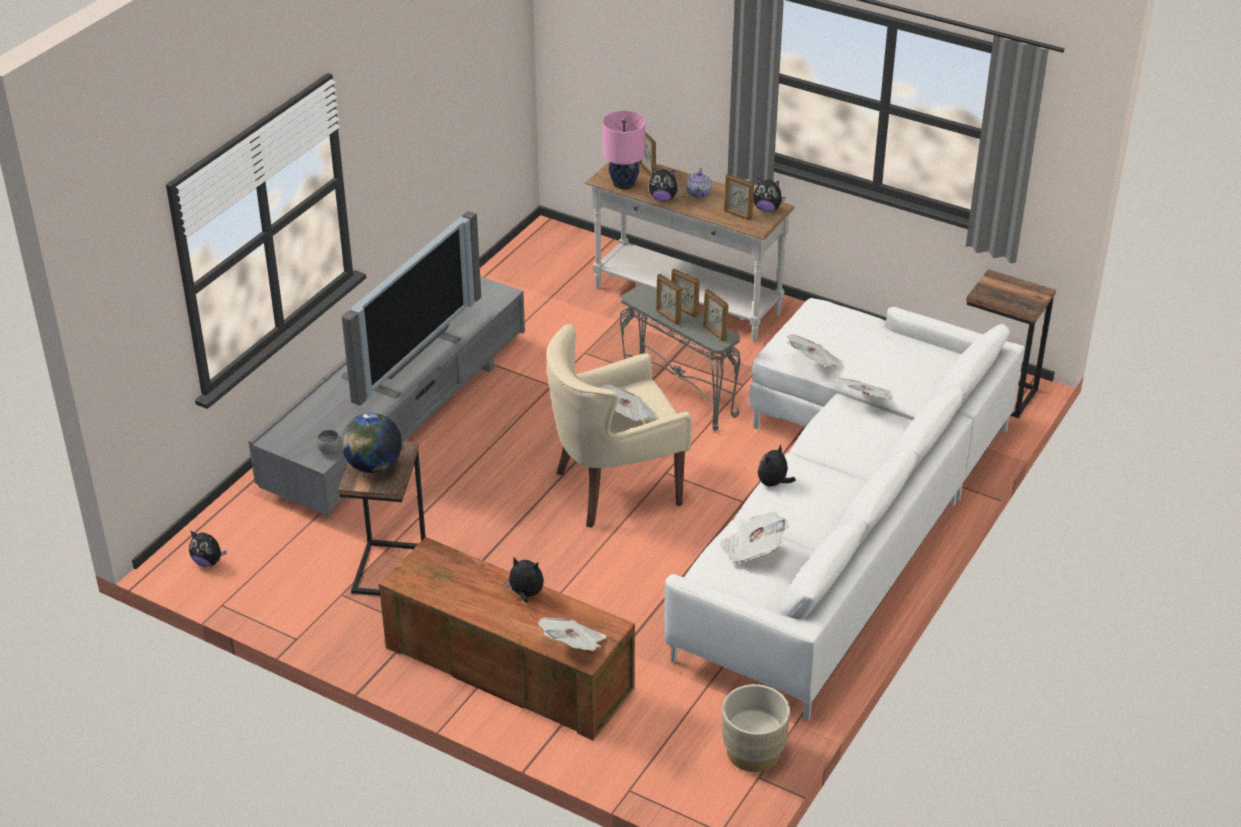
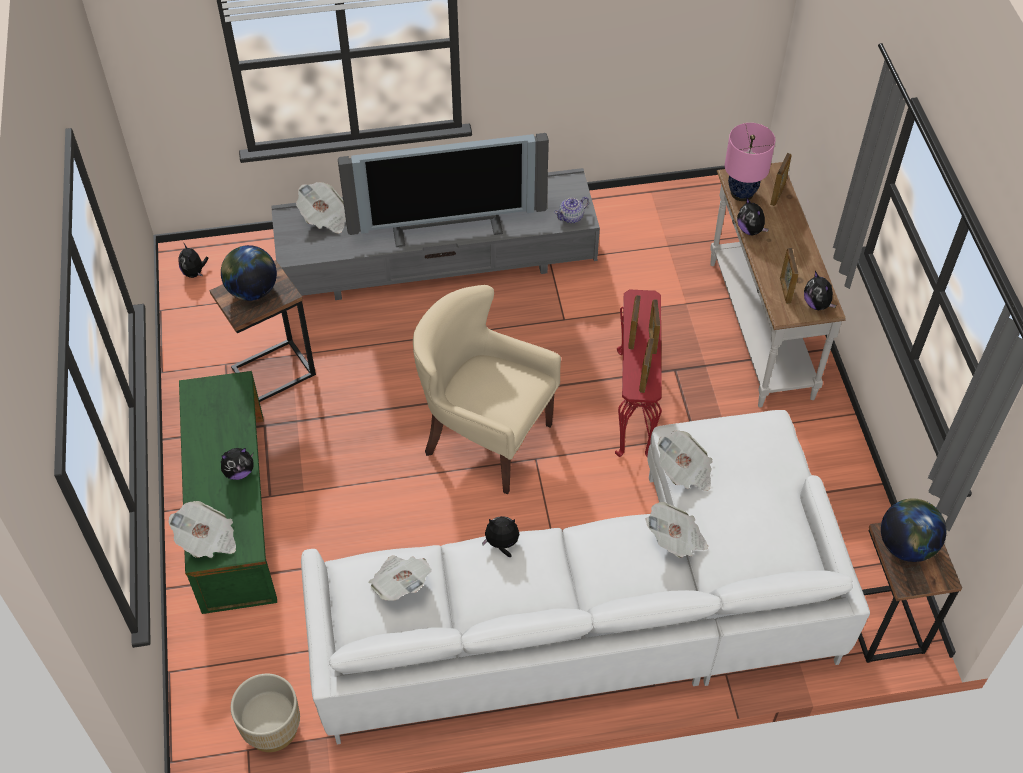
camera: 50 degrees right, 15 degrees up
grey bowl [316,430,341,454] -> none
brown bench [379,537,635,740] -> green bench [179,371,277,614]
plush toy [503,557,544,603] -> plush toy turned 90 degrees clockwise [221,448,254,480]
newspaper [600,384,659,422] -> newspaper moved to [296,182,346,234]
grey side table [620,285,741,431] -> red side table [615,289,662,458]
teapot [686,168,712,198] -> teapot moved to [554,197,589,223]
none -> globe [881,499,946,562]

